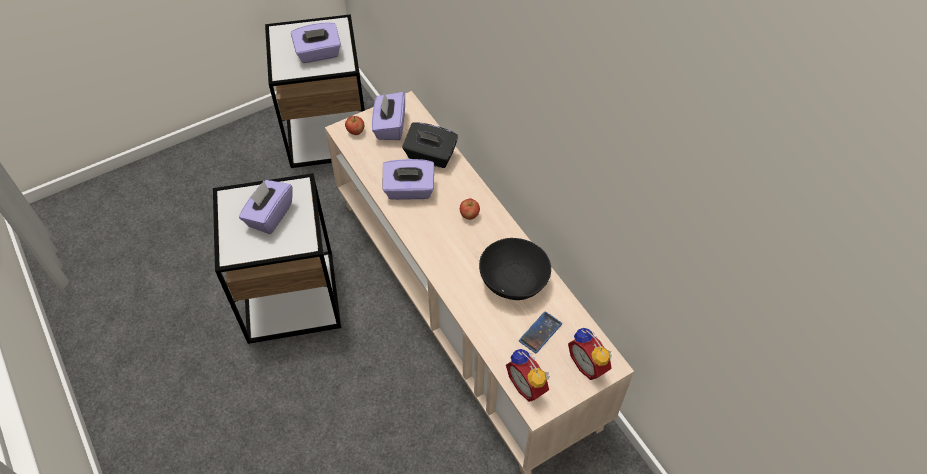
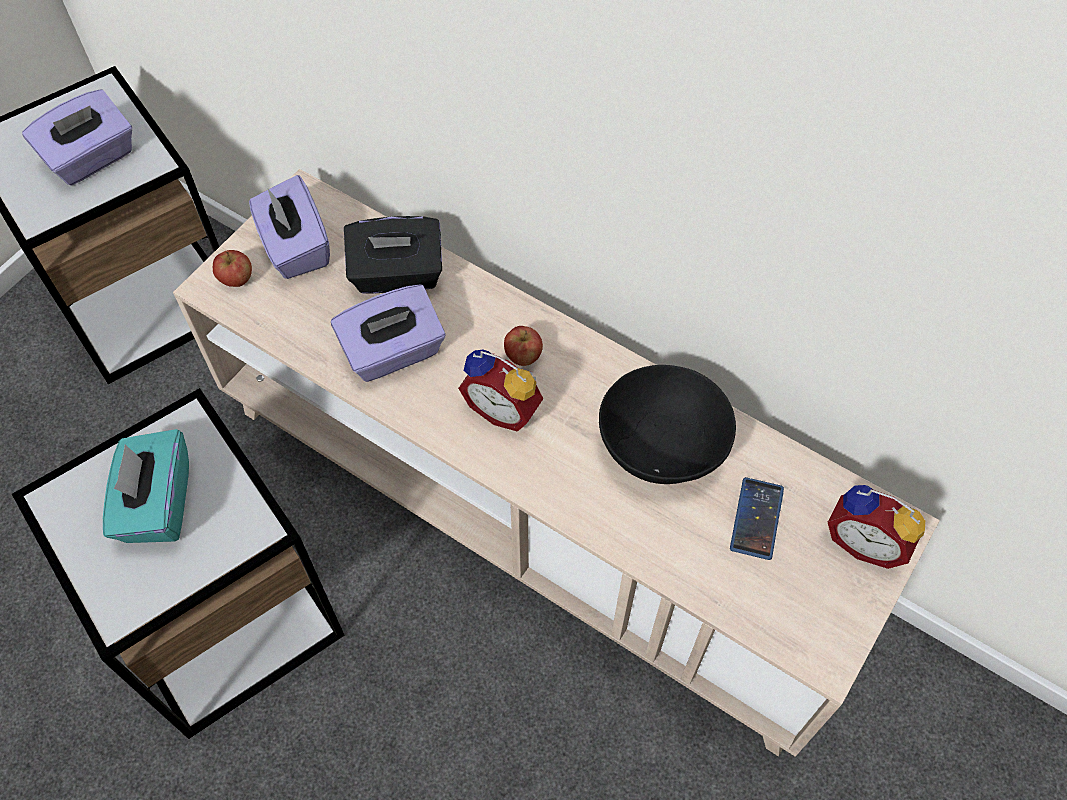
camera: 25 degrees left, 5 degrees up
purple tissue box [239,180,292,234] -> turquoise tissue box [103,429,189,543]
alarm clock [506,349,550,402] -> alarm clock moved to [458,350,543,432]

